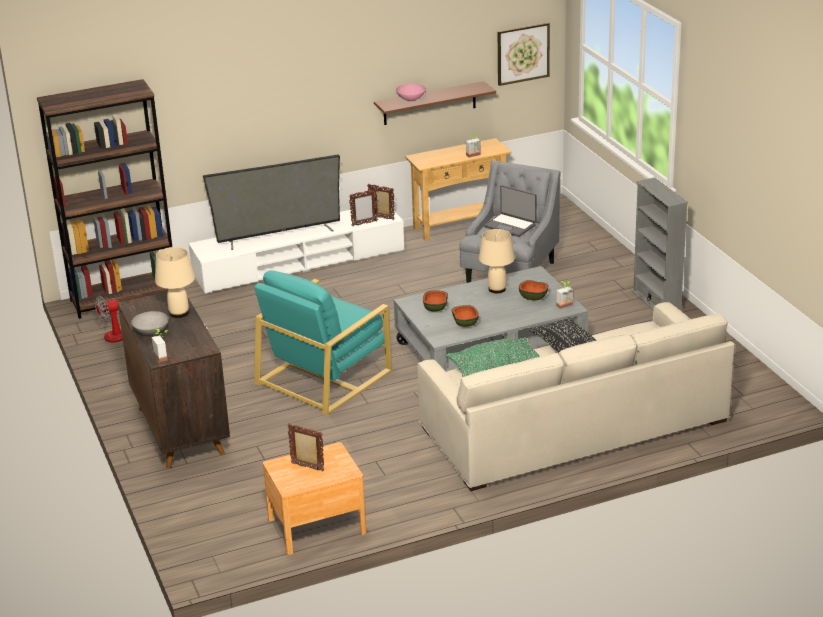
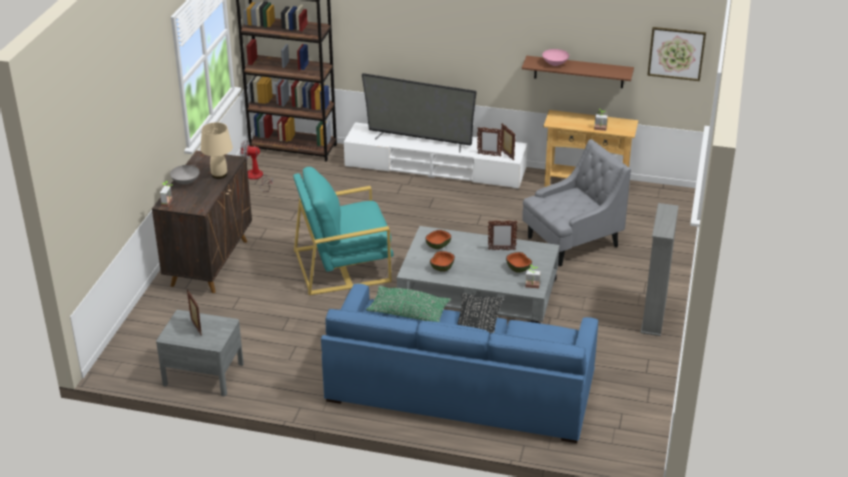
camera: 35 degrees right, 5 degrees up
brown nightstand [263,442,366,555] -> grey nightstand [156,310,244,396]
beige sofa [417,302,735,491] -> blue sofa [321,284,598,443]
beige table lamp [479,229,515,293] -> picture frame [488,221,517,250]
laptop [484,185,537,237] -> none

